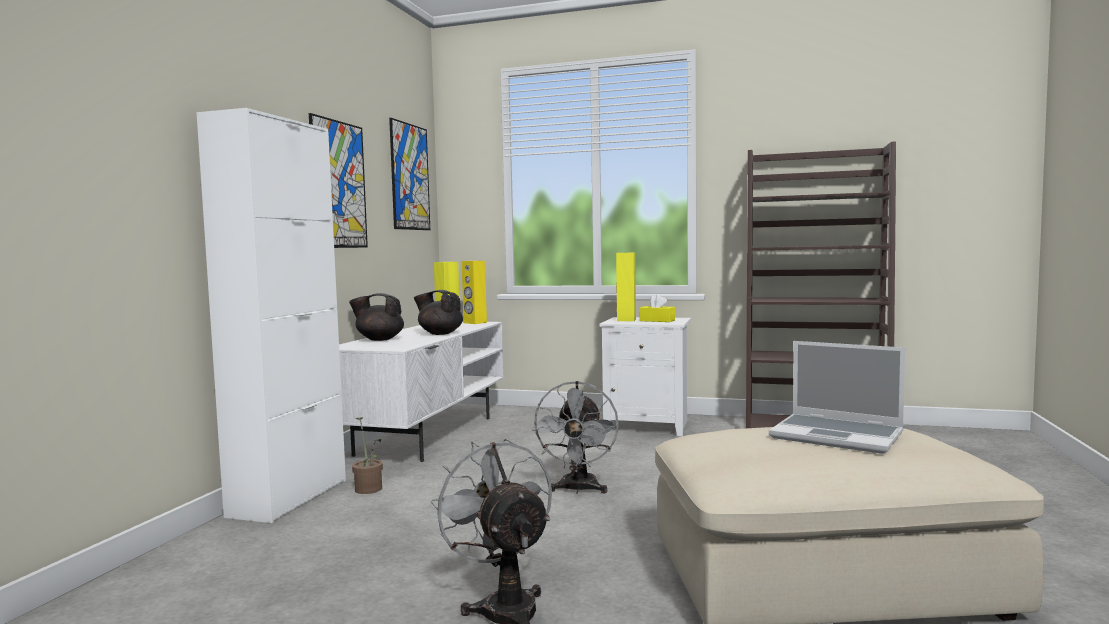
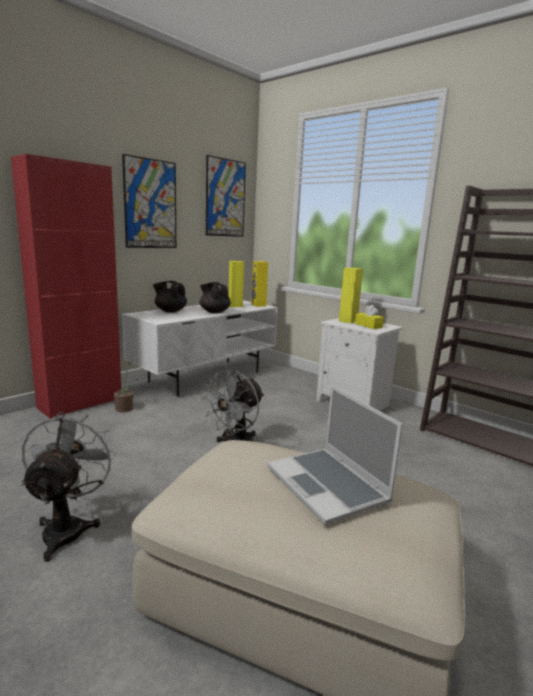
camera: 25 degrees right, 10 degrees up
white cabinet [197,108,346,523] -> red cabinet [11,154,121,419]

